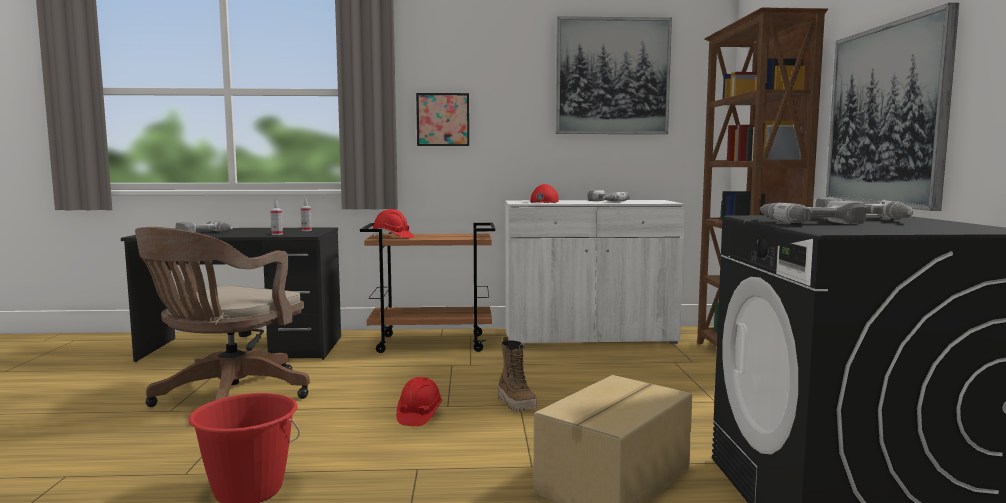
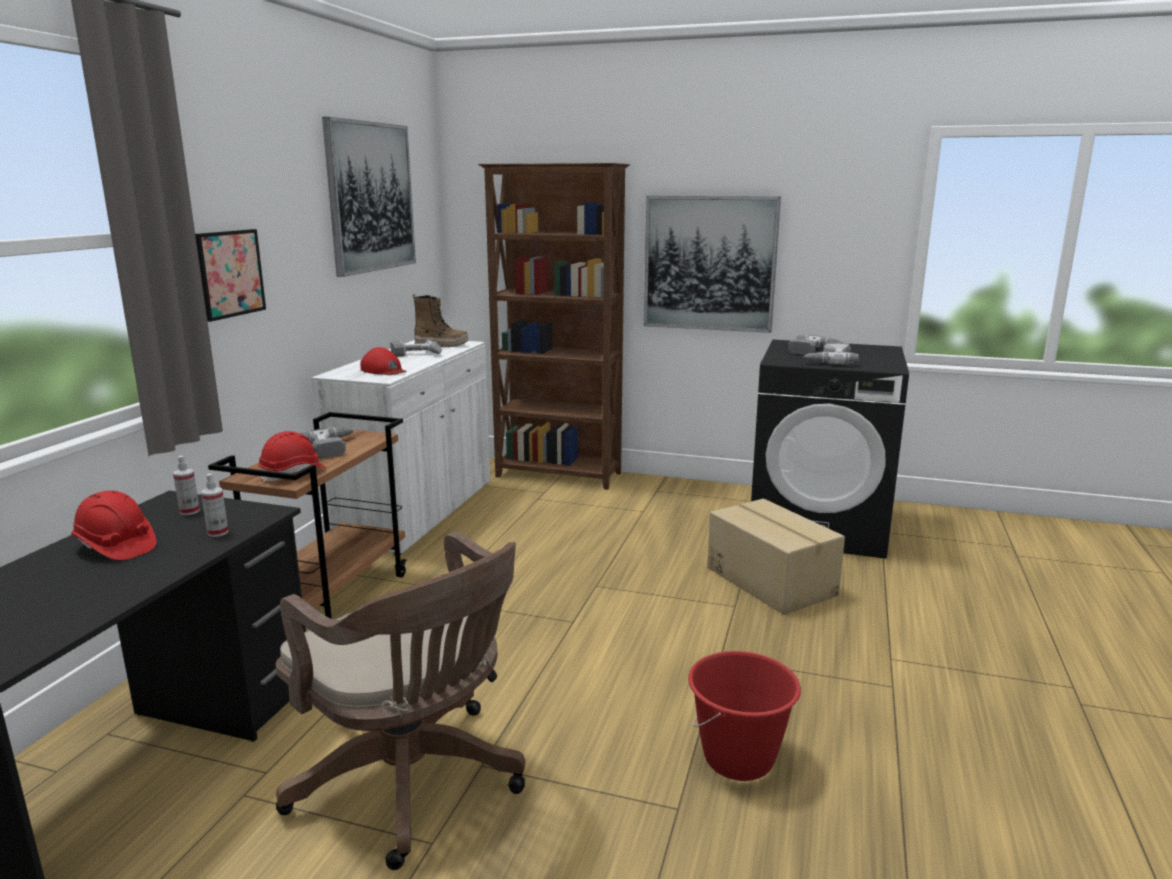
camera: 70 degrees left, 10 degrees up
power drill [176,221,233,232] -> power drill moved to [300,427,354,459]
red hard hat [396,377,443,426] -> red hard hat moved to [71,491,156,560]
boot [498,336,537,411] -> boot moved to [413,294,468,347]

